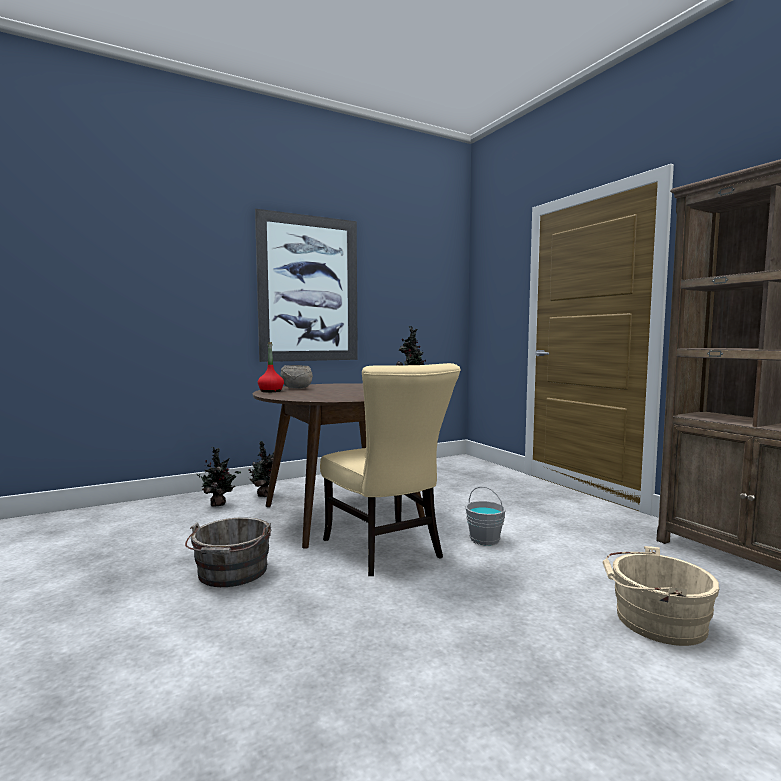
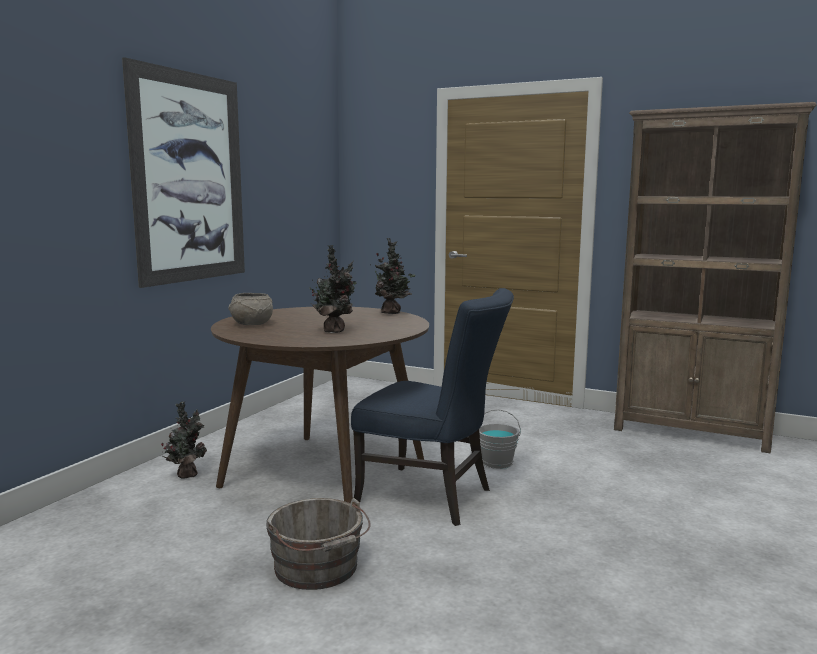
camera: 35 degrees left, 5 degrees up
potted plant [197,447,241,507] -> potted plant moved to [309,245,357,333]
red bottle [258,342,284,392] -> none
beige chair [320,363,461,576] -> blue chair [351,288,514,526]
beige bucket [602,546,719,646] -> none

